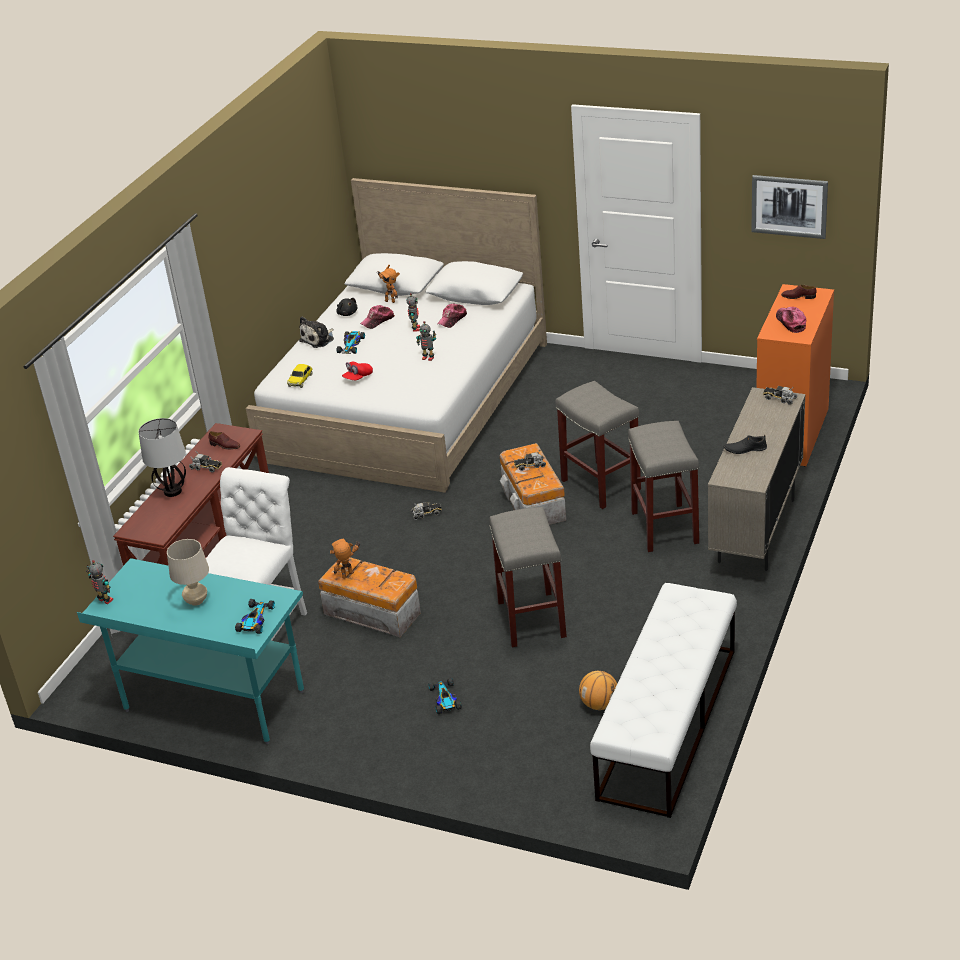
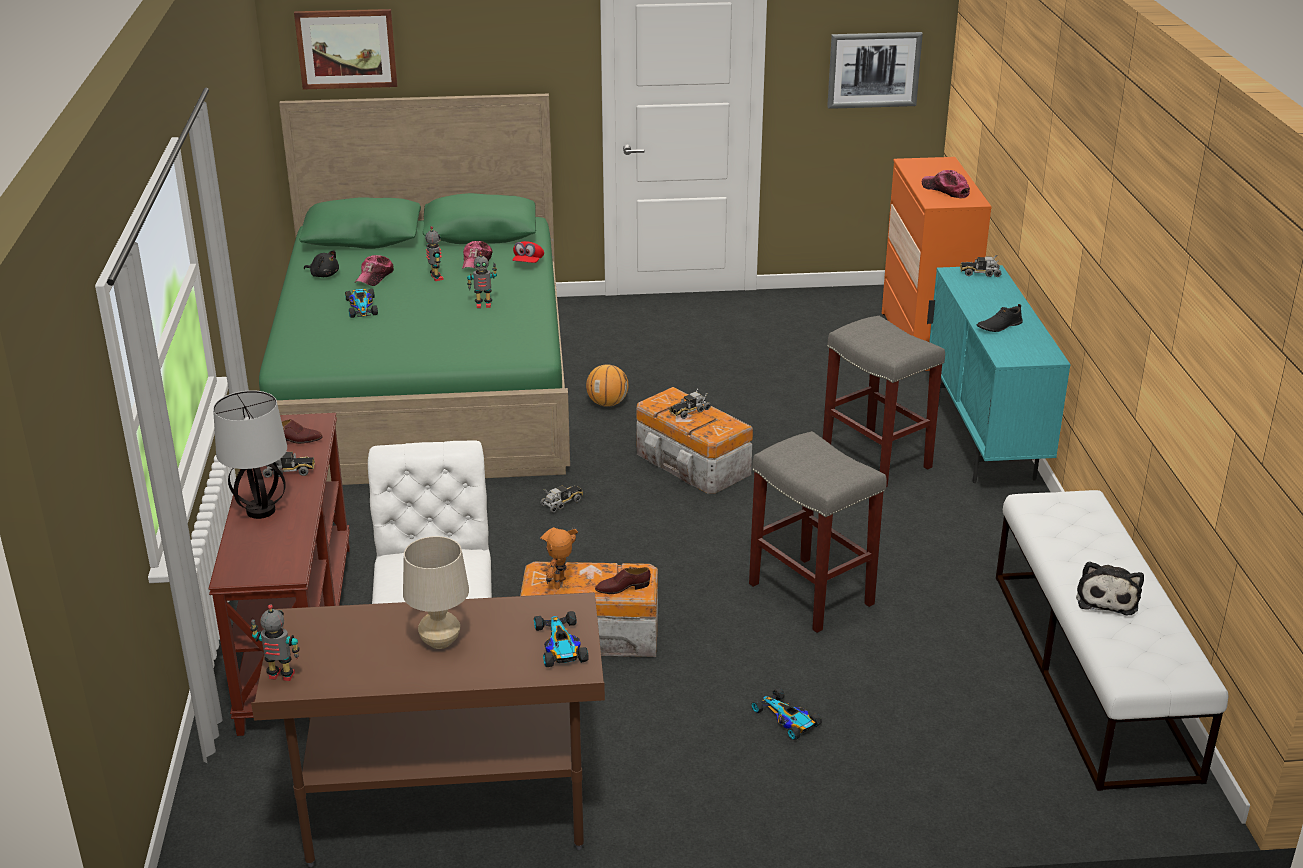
camera: 30 degrees left, 5 degrees down
turquoise desk [77,558,304,744] -> brown desk [251,592,605,867]
white bed [246,178,547,493] -> green bed [259,94,570,485]
toy car [287,364,312,388] -> none
plush toy [299,317,334,348] -> plush toy moved to [1076,561,1144,616]
red cap [342,362,373,380] -> red cap moved to [512,241,544,263]
toy robot [377,265,400,303] -> none
grey stool [555,381,641,509] -> none
basketball [579,671,617,710] -> basketball moved to [586,364,629,407]
beige cabinet [708,387,805,571] -> turquoise cabinet [927,265,1071,483]
brown shoe [781,285,817,299] -> brown shoe moved to [595,567,651,594]
none -> picture [294,9,397,90]

